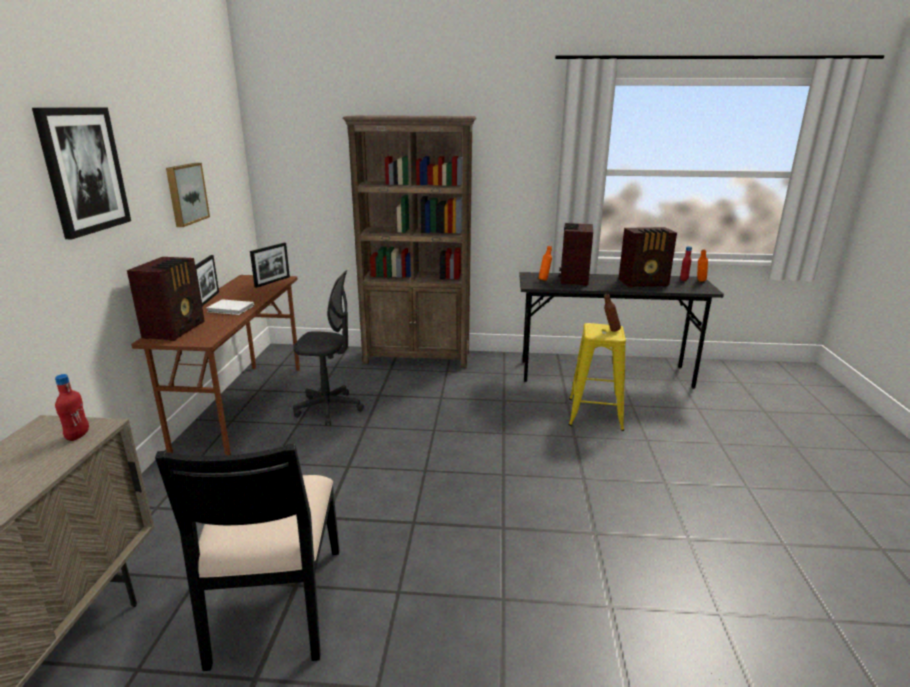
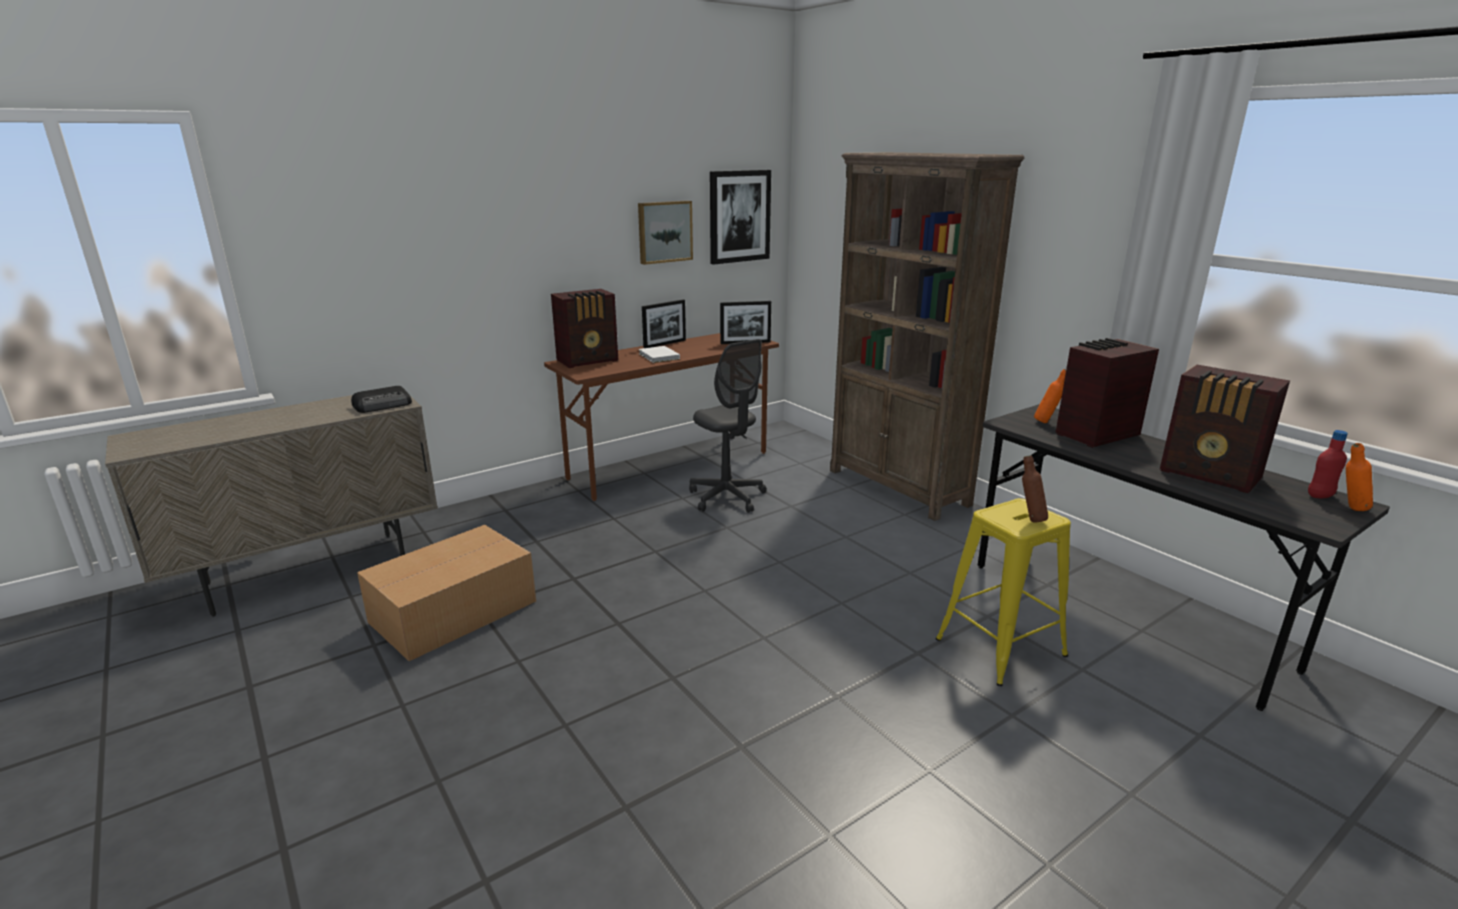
camera: 50 degrees right, 0 degrees up
picture [32,107,131,239] -> picture moved to [710,170,771,265]
red bottle [55,374,89,441] -> radio [351,386,412,413]
black chair [155,444,339,671] -> cardboard box [357,525,536,661]

